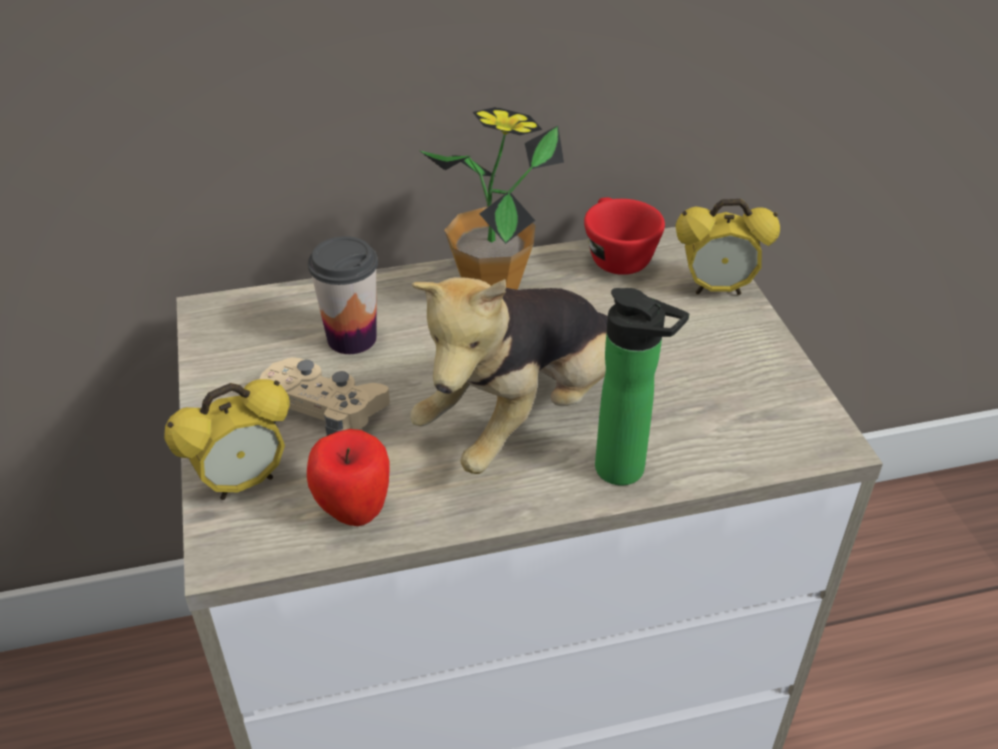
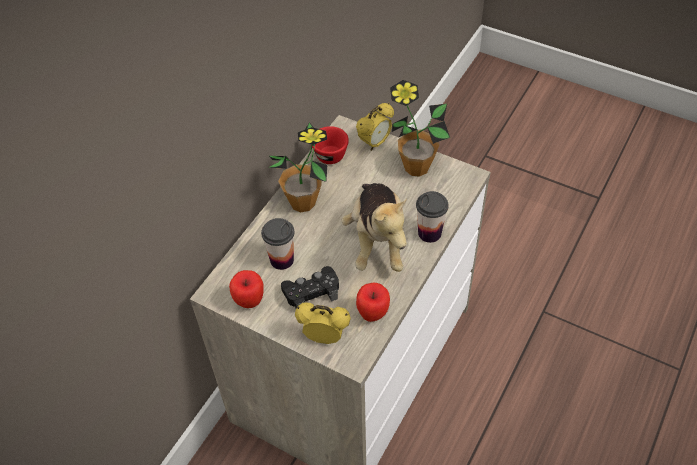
camera: 45 degrees left, 10 degrees up
alarm clock [164,379,290,500] -> alarm clock turned 90 degrees counterclockwise [295,302,351,344]
beige game controller [260,357,390,436] -> black game controller [281,266,339,308]
bottle [595,288,689,485] -> cup [416,191,449,243]
none -> apple [229,270,264,308]
none -> potted plant [390,80,450,177]

